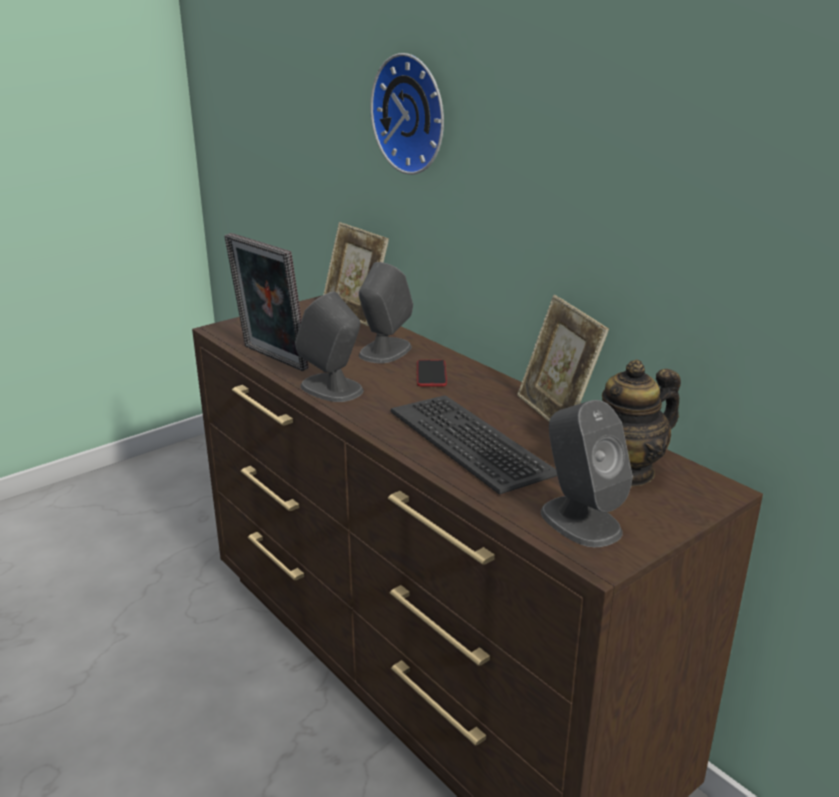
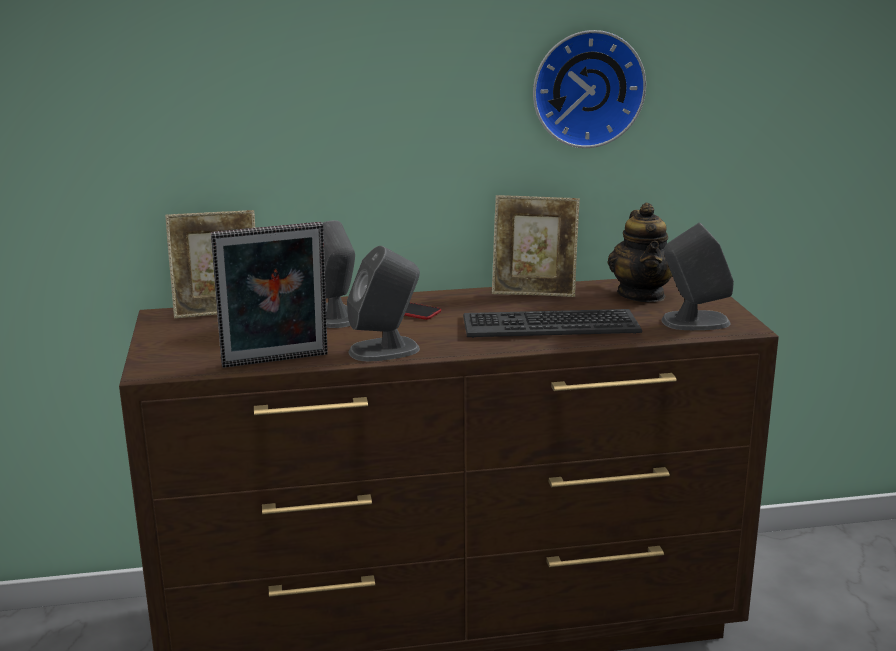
camera: 60 degrees left, 5 degrees down
wall clock [370,53,444,175] -> wall clock moved to [533,30,646,148]

